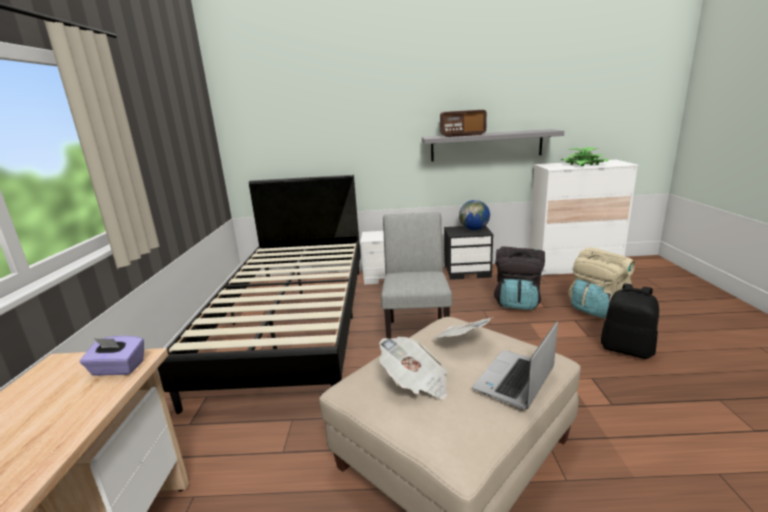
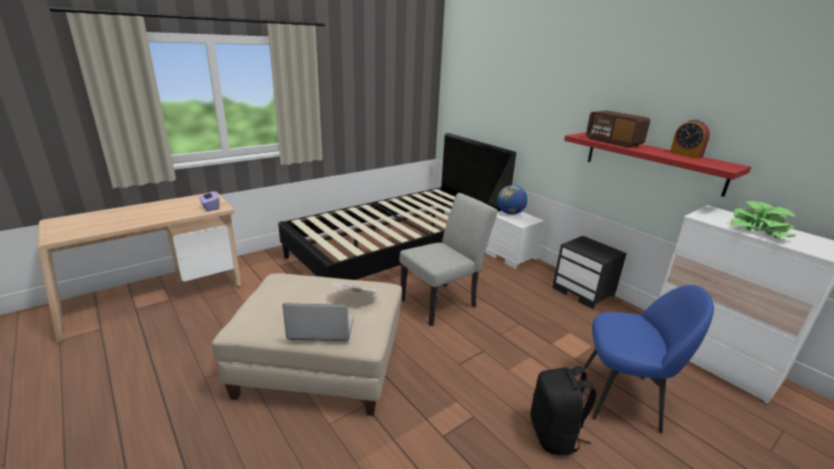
camera: 50 degrees right, 5 degrees up
newspaper [379,337,448,399] -> none
grey shelf [422,129,564,162] -> red shelf [564,132,751,197]
globe [459,200,490,230] -> globe moved to [497,185,528,215]
black backpack [494,246,545,310] -> none
beige backpack [568,248,635,319] -> blue chair [584,285,714,434]
none -> alarm clock [670,120,710,159]

